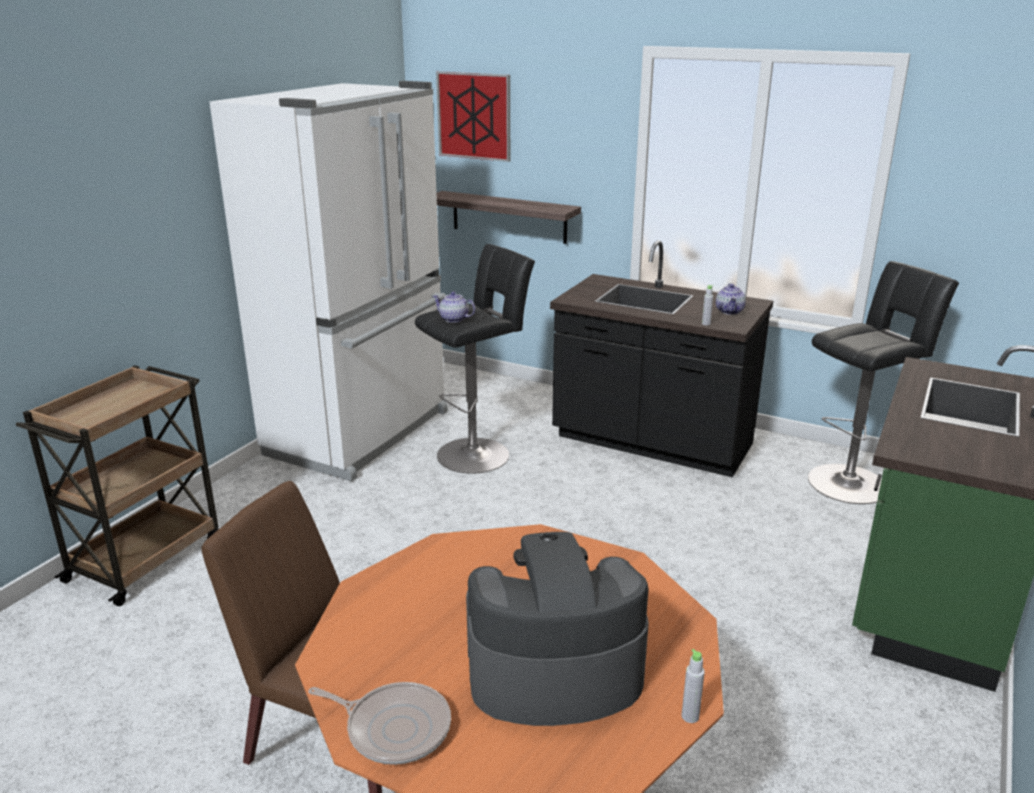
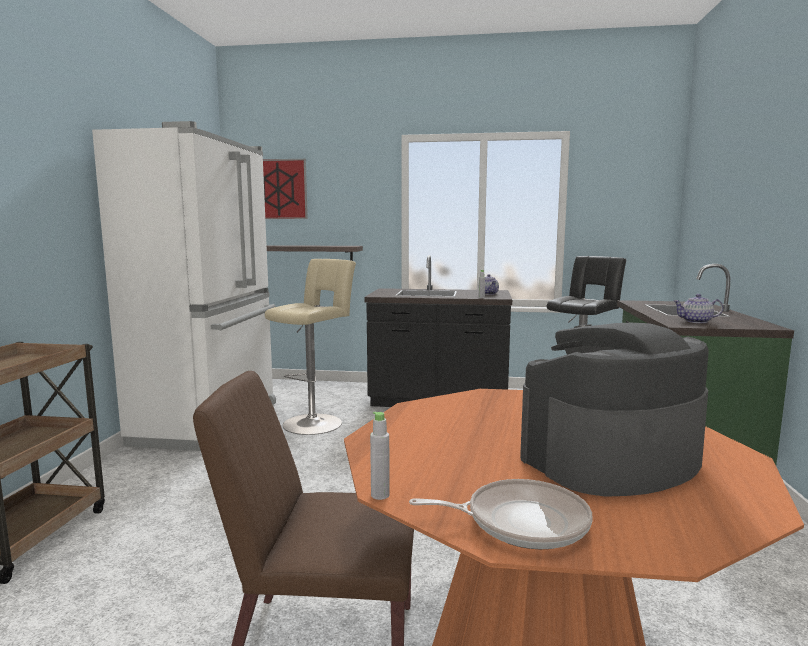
camera: 20 degrees left, 15 degrees down
black stool [415,244,535,474] -> beige stool [265,259,356,435]
teapot [433,292,475,323] -> teapot moved to [673,294,723,323]
grey bottle [682,649,705,723] -> grey bottle moved to [370,412,390,500]

